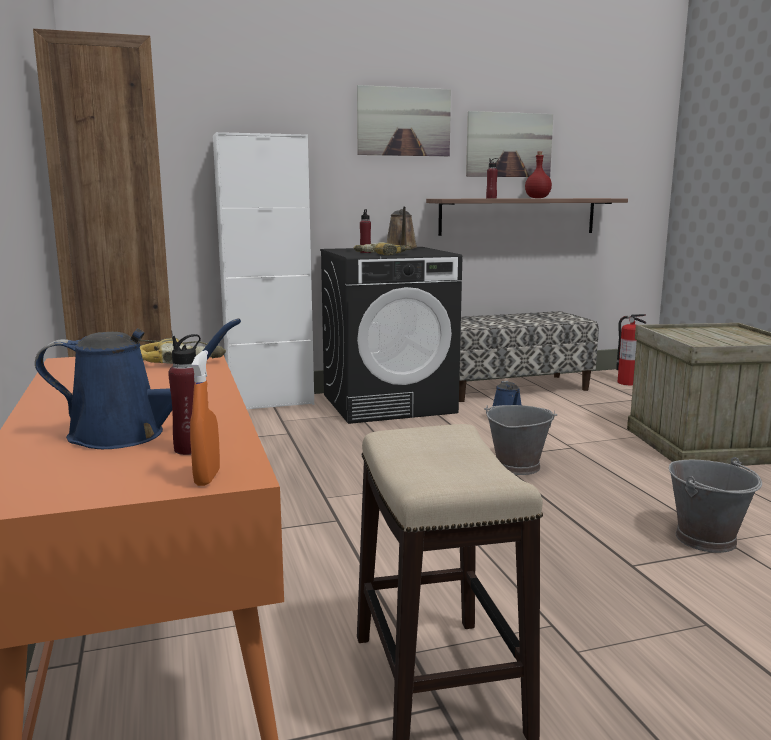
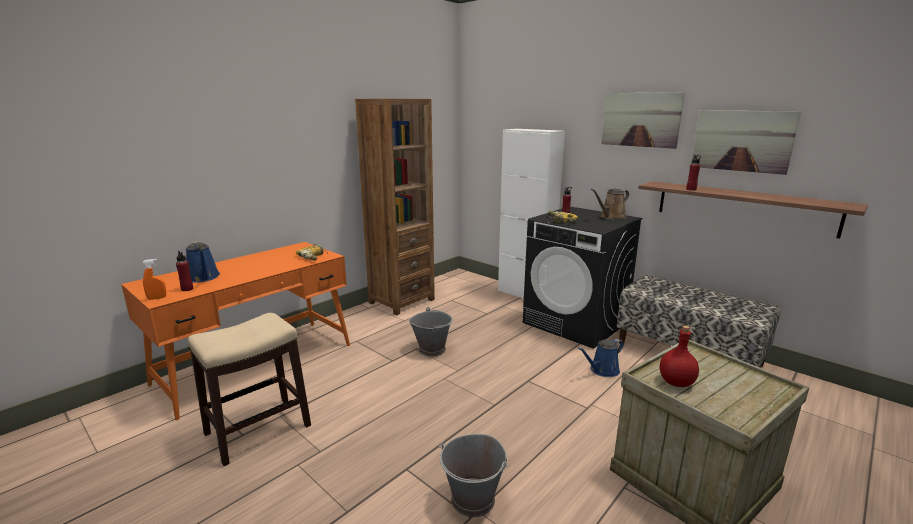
camera: 60 degrees right, 5 degrees up
grey bucket [484,405,558,475] -> grey bucket moved to [409,307,453,357]
red bottle [525,152,552,198] -> red bottle moved to [660,326,699,387]
fire extinguisher [616,314,646,385] -> none

